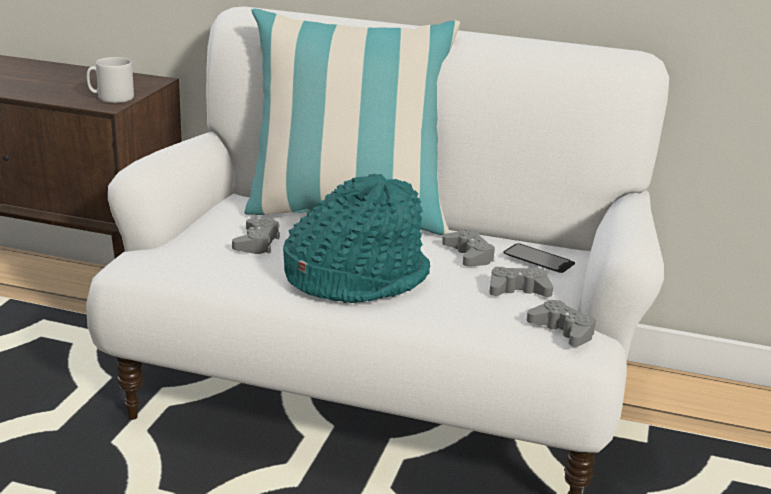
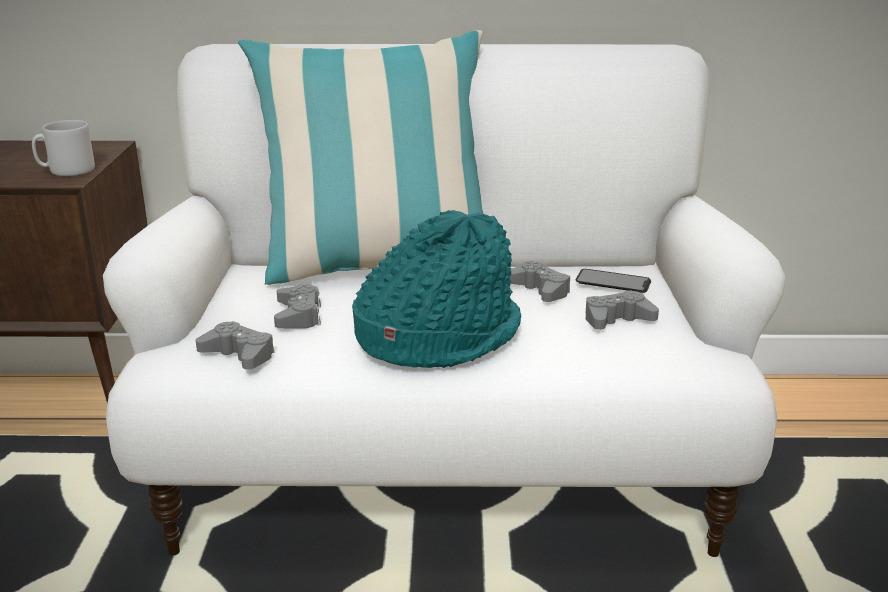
camera: 15 degrees left, 0 degrees up
grey game controller [527,300,596,347] -> grey game controller moved to [196,321,275,370]

